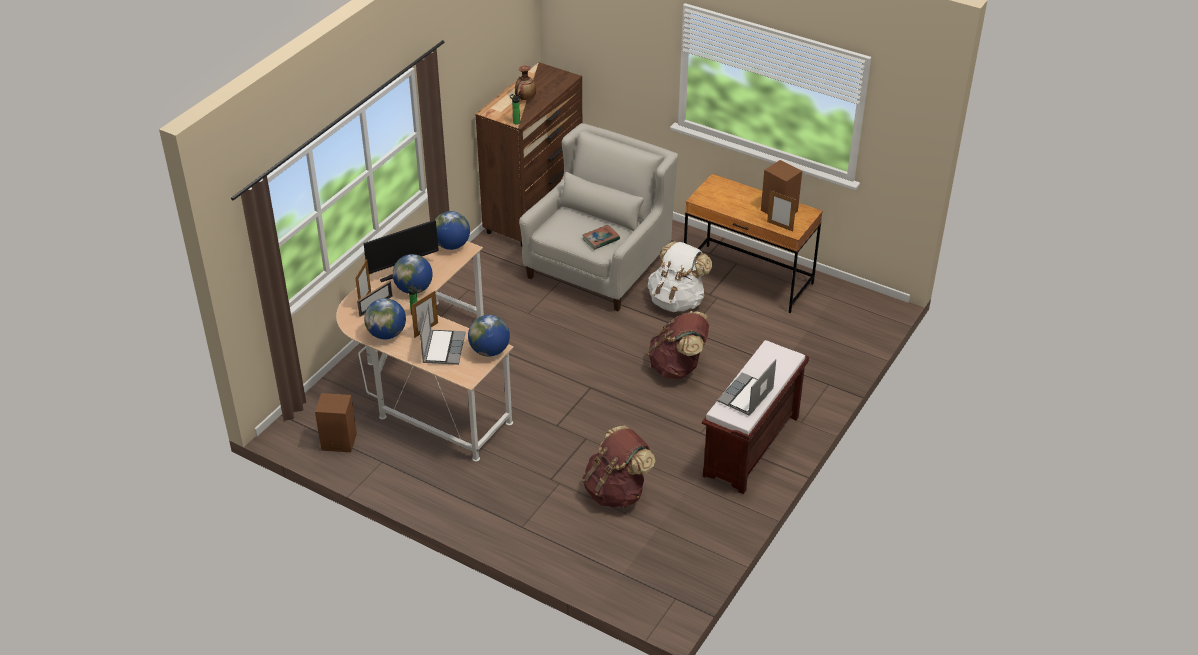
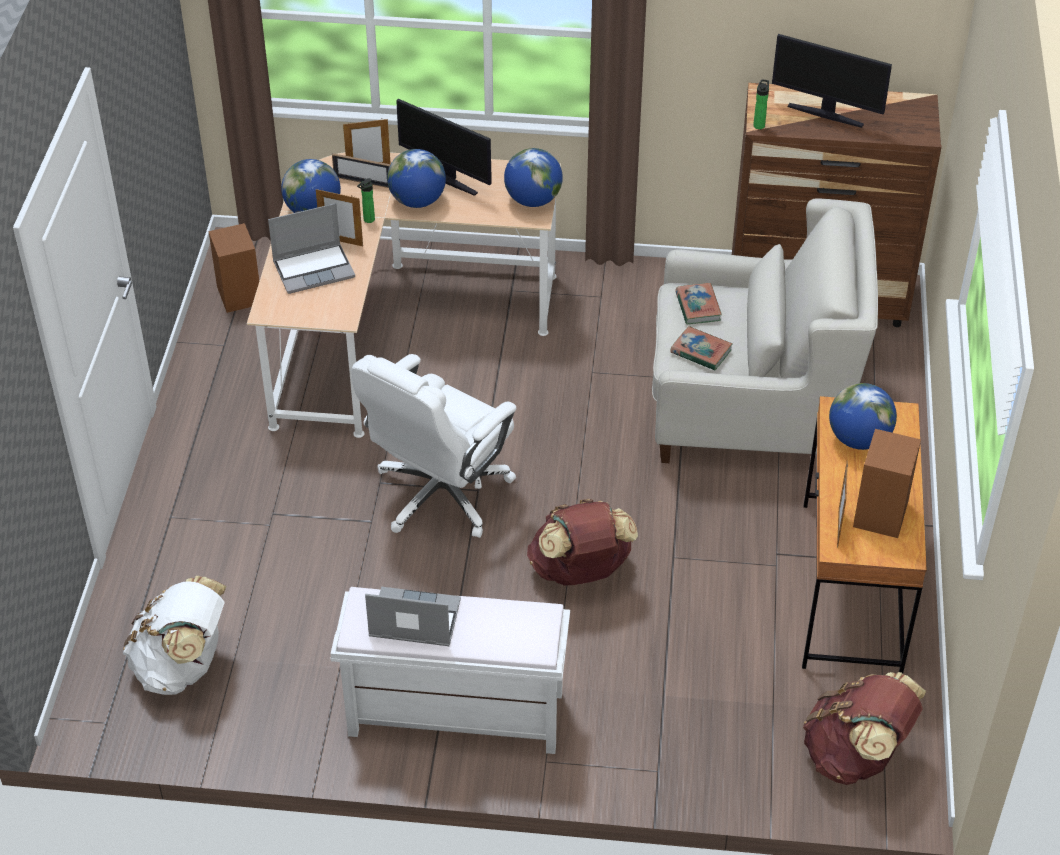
camera: 65 degrees right, 5 degrees up
globe [468,315,510,357] -> globe moved to [829,383,897,450]
vase [515,66,536,100] -> monitor [772,34,892,128]
brown backpack [582,425,655,508] -> brown backpack moved to [803,672,926,785]
white backpack [648,241,712,312] -> white backpack moved to [123,576,226,695]
brown bench [702,340,809,494] -> white bench [330,587,570,754]
none -> white office chair [351,354,516,538]
none -> book [675,283,722,324]

